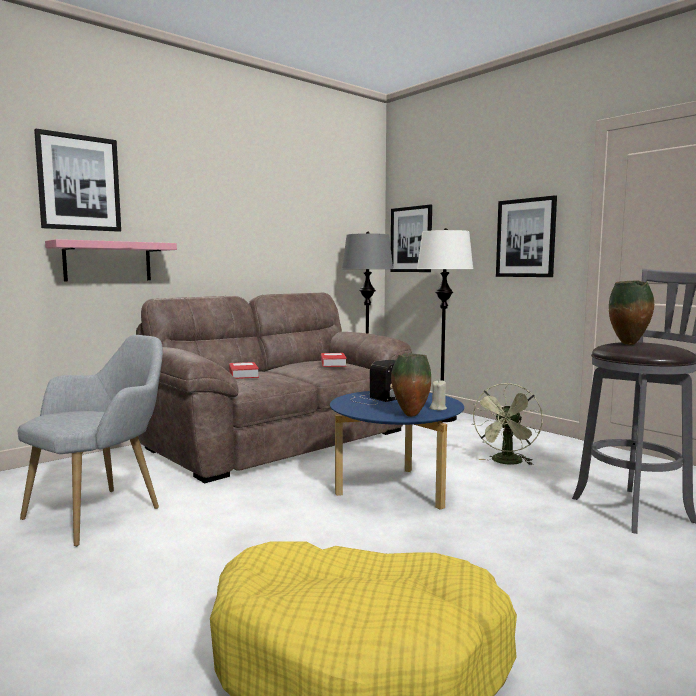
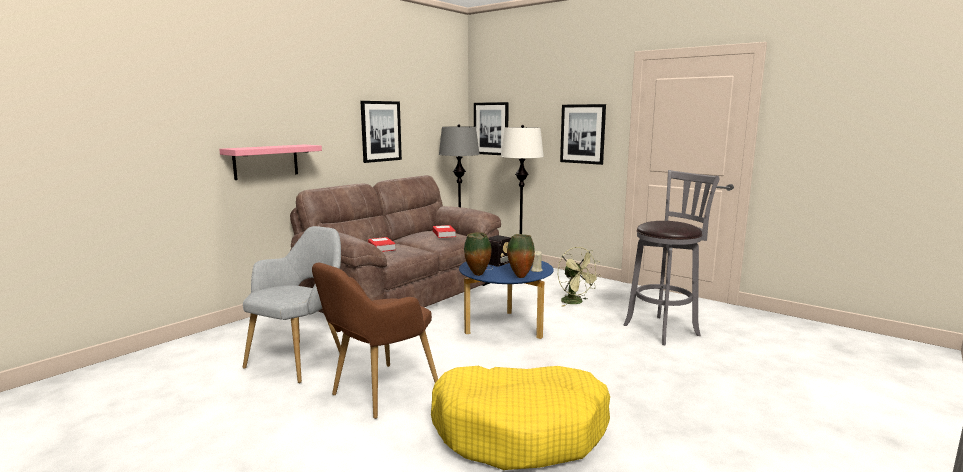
camera: 10 degrees left, 5 degrees up
picture [34,128,121,232] -> picture moved to [360,101,402,163]
green fan [472,383,543,465] -> green fan turned 45 degrees counterclockwise [558,247,601,307]
vase [609,281,654,345] -> vase moved to [464,232,491,276]
none -> brown armchair [312,262,438,419]

